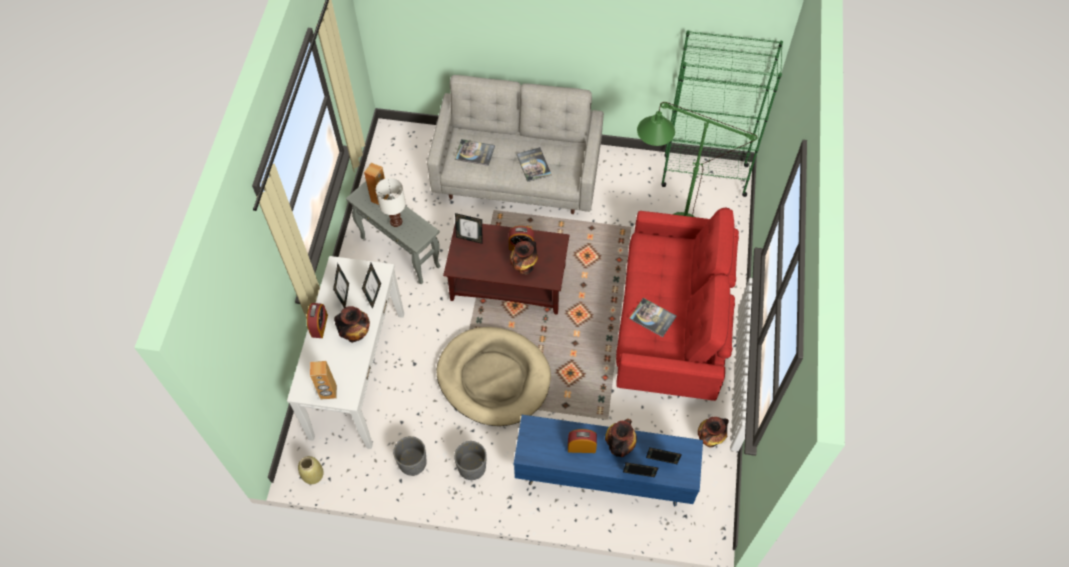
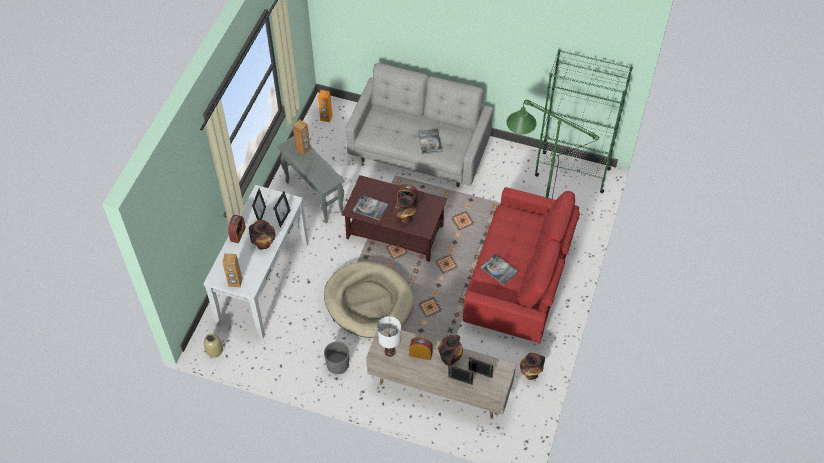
camera: 10 degrees right, 5 degrees down
white table lamp [376,178,406,227] -> white table lamp moved to [377,316,401,357]
grey planter [393,436,427,476] -> none
book [455,139,495,166] -> book moved to [353,195,389,221]
picture frame [455,213,482,244] -> none
blue tv stand [513,415,703,506] -> beige tv stand [366,328,517,419]
none -> orange speaker [318,90,332,122]

